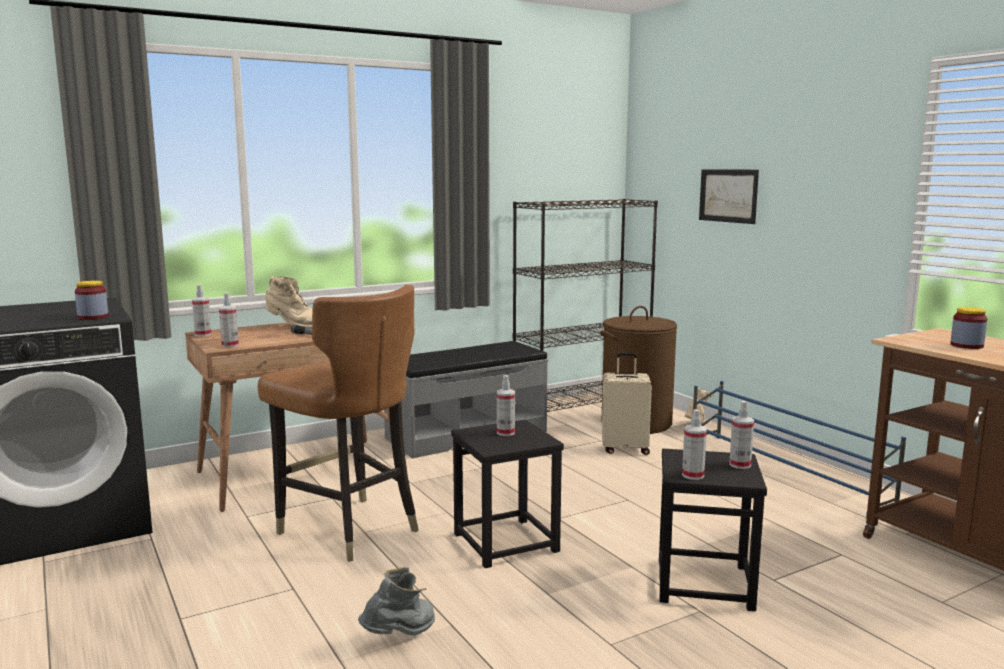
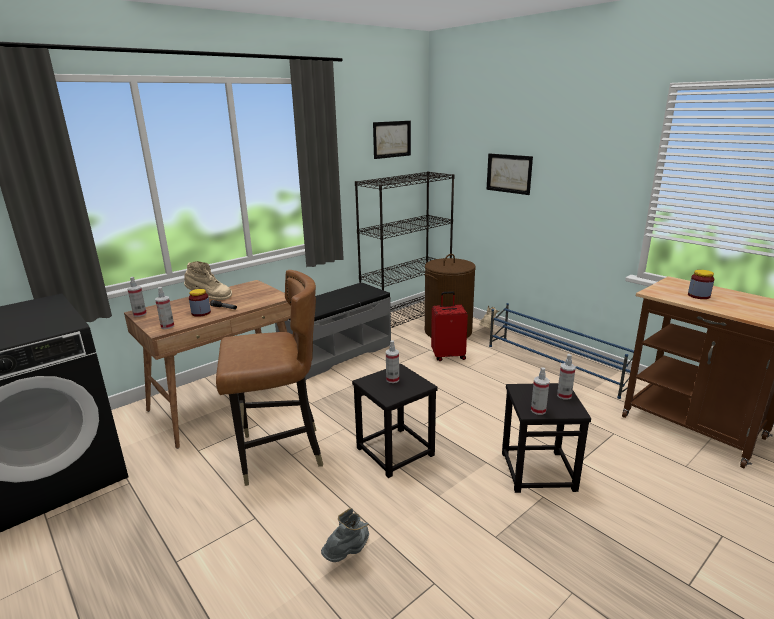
camera: 10 degrees left, 10 degrees up
jar [75,281,108,320] -> jar moved to [189,289,211,317]
brown chair [258,284,419,562] -> brown chair turned 45 degrees counterclockwise [216,270,323,486]
beige suitcase [602,352,652,455] -> red suitcase [431,291,468,361]
none -> picture [373,121,411,159]

